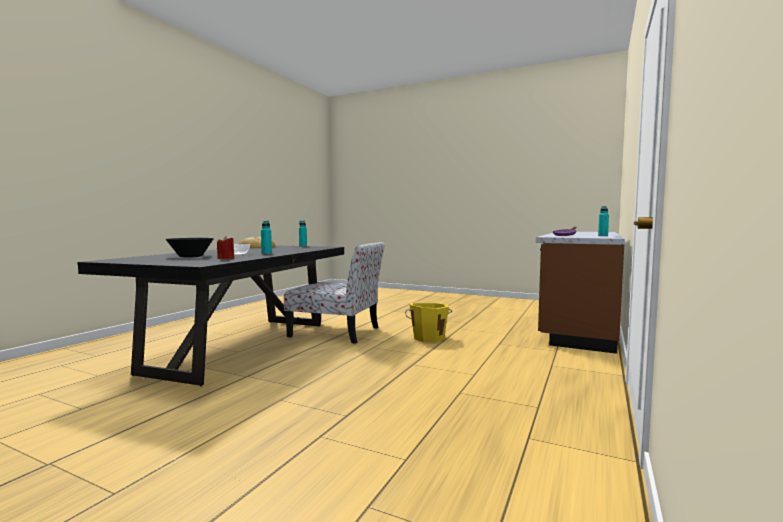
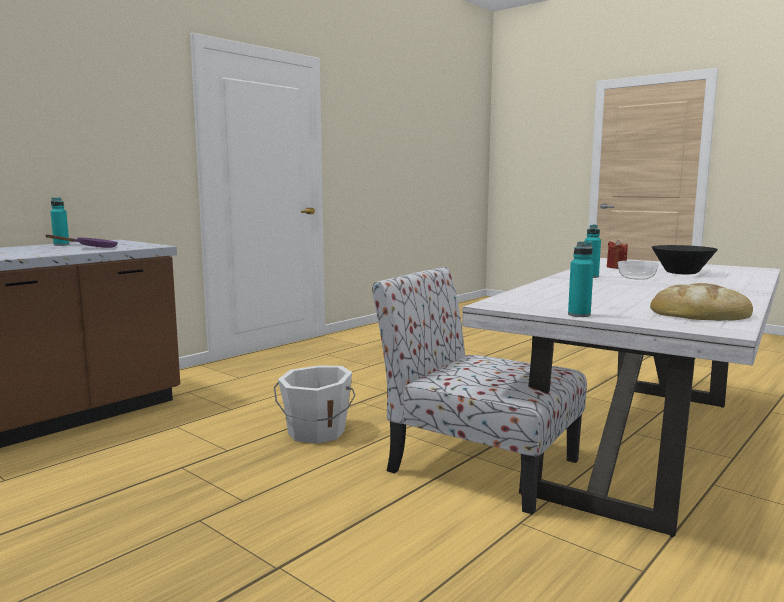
camera: 165 degrees left, 5 degrees up
black dining table [77,245,344,386] -> white dining table [462,258,780,537]
yellow bucket [405,303,452,342] -> white bucket [274,366,355,444]

